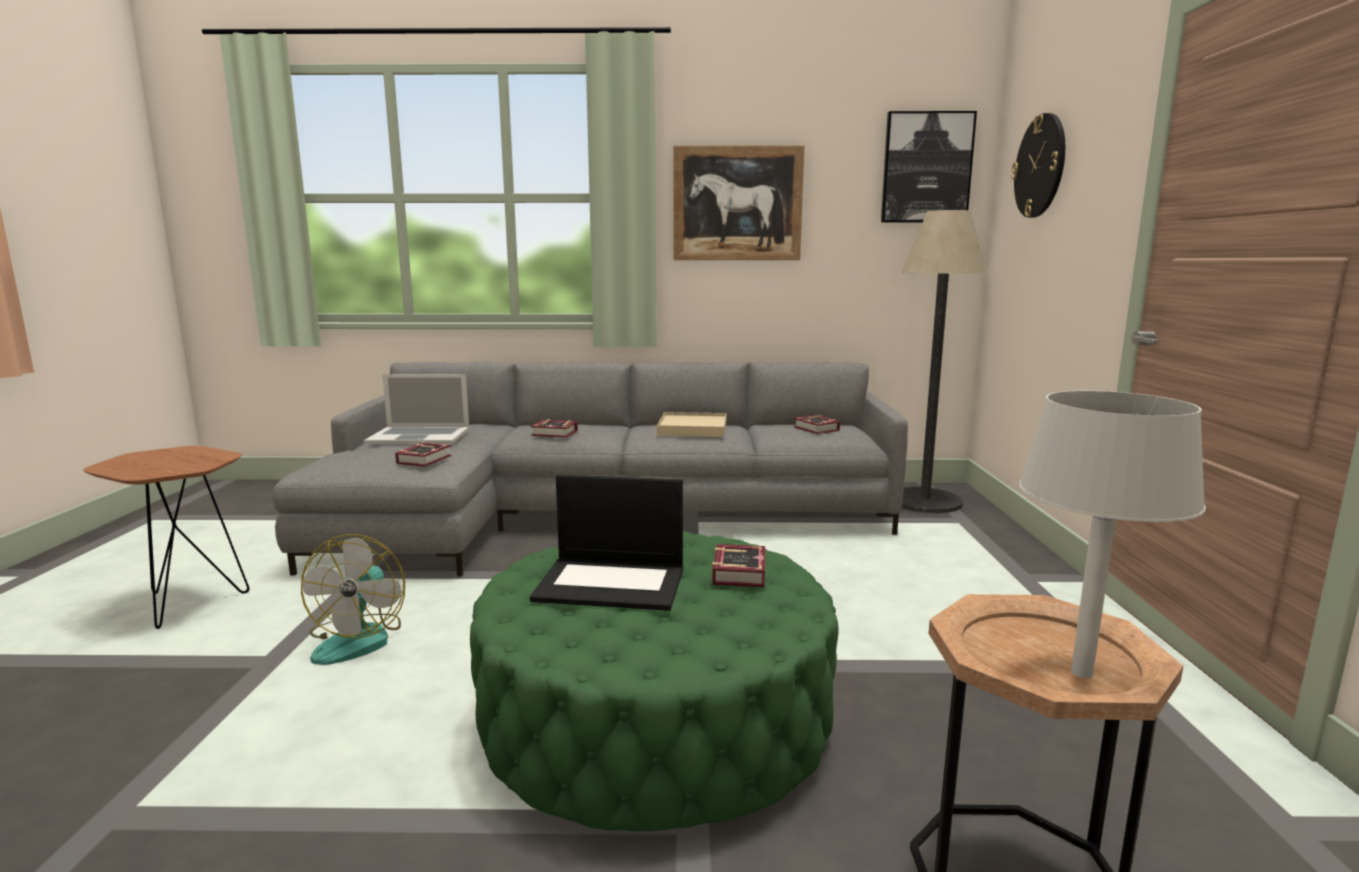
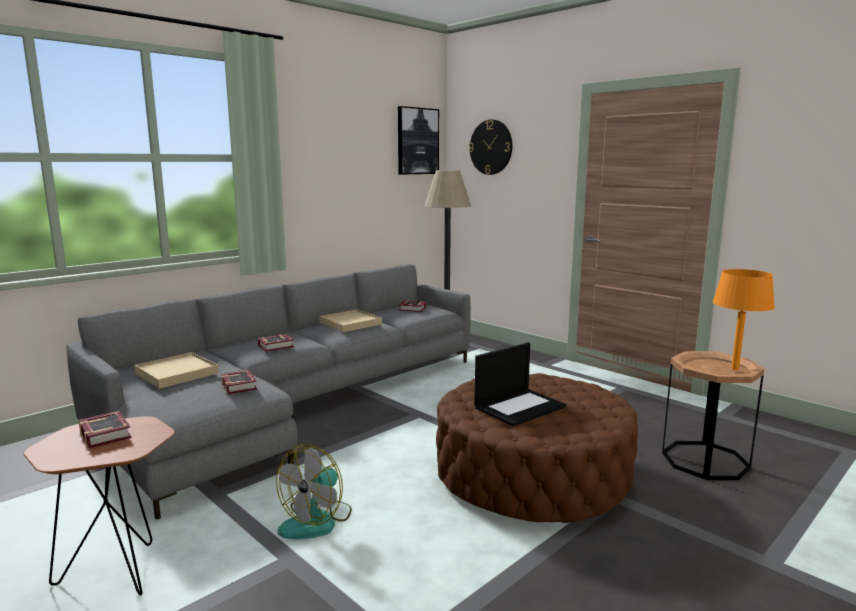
camera: 45 degrees left, 0 degrees up
fan [301,534,405,665] -> fan turned 75 degrees clockwise [276,444,352,539]
laptop [364,374,469,444] -> beige tray [134,352,219,389]
green ottoman [470,531,839,832] -> brown ottoman [436,373,638,523]
picture [673,145,804,260] -> none
book [712,544,765,587] -> book moved to [79,411,132,448]
grey table lamp [1019,391,1206,678] -> orange table lamp [713,269,775,370]

